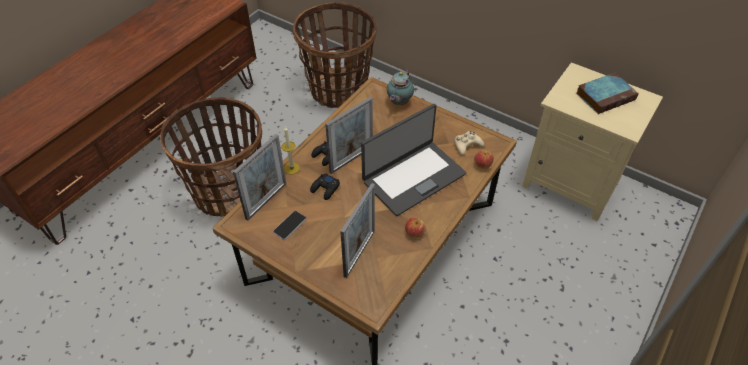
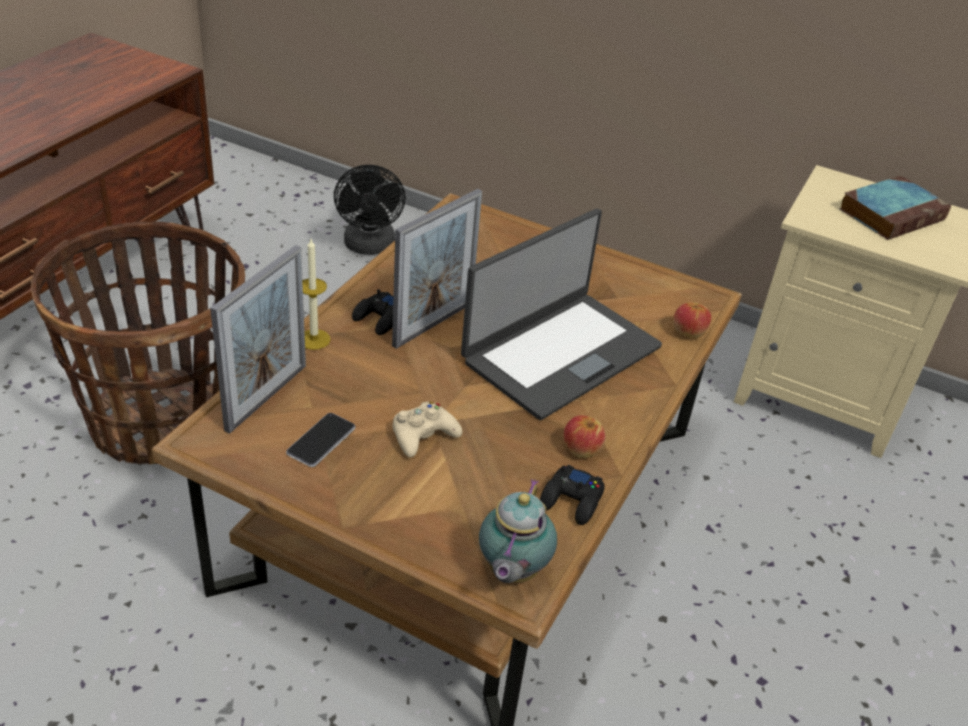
camera: 10 degrees left, 10 degrees down
basket [293,2,376,108] -> black fan [334,165,406,255]
black game controller [310,174,340,200] -> black game controller moved to [540,465,605,525]
picture frame [340,183,375,278] -> none
teapot [387,69,414,105] -> teapot moved to [479,479,557,583]
beige game controller [454,131,484,156] -> beige game controller moved to [393,401,462,458]

